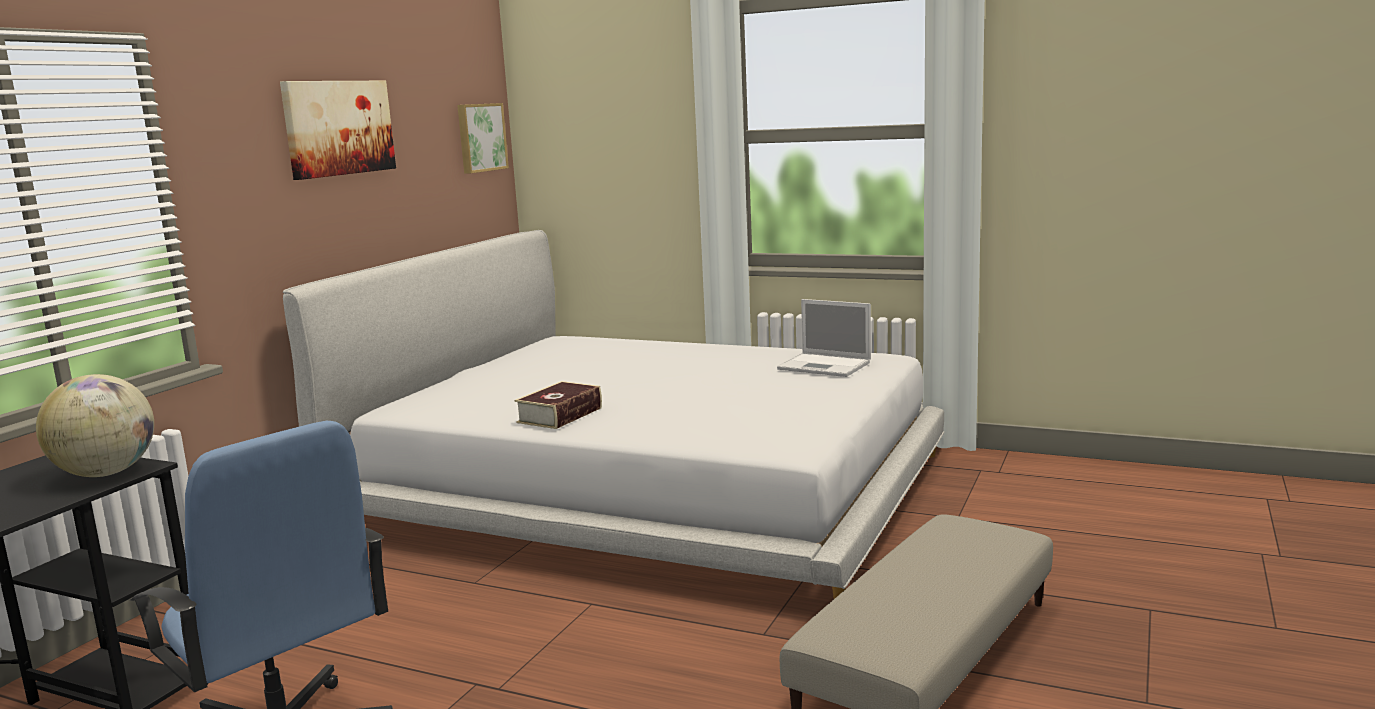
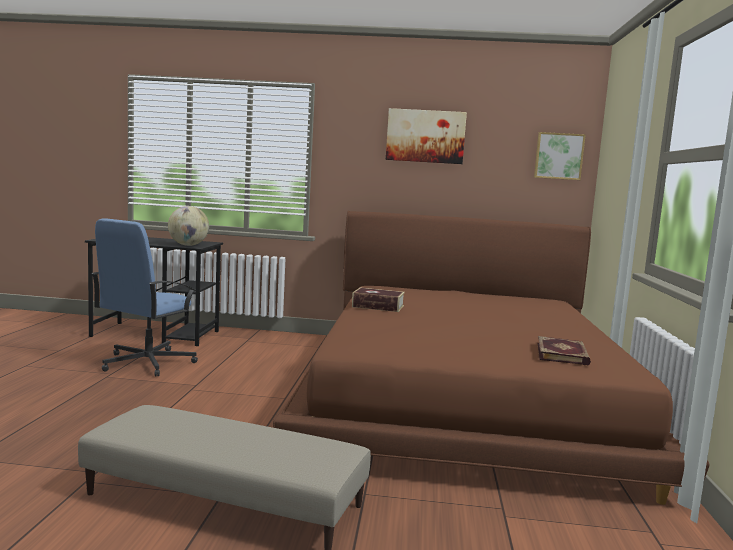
camera: 70 degrees right, 5 degrees down
white bed [283,230,944,599] -> brown bed [273,211,710,505]
laptop [777,299,871,377] -> book [537,336,591,365]

